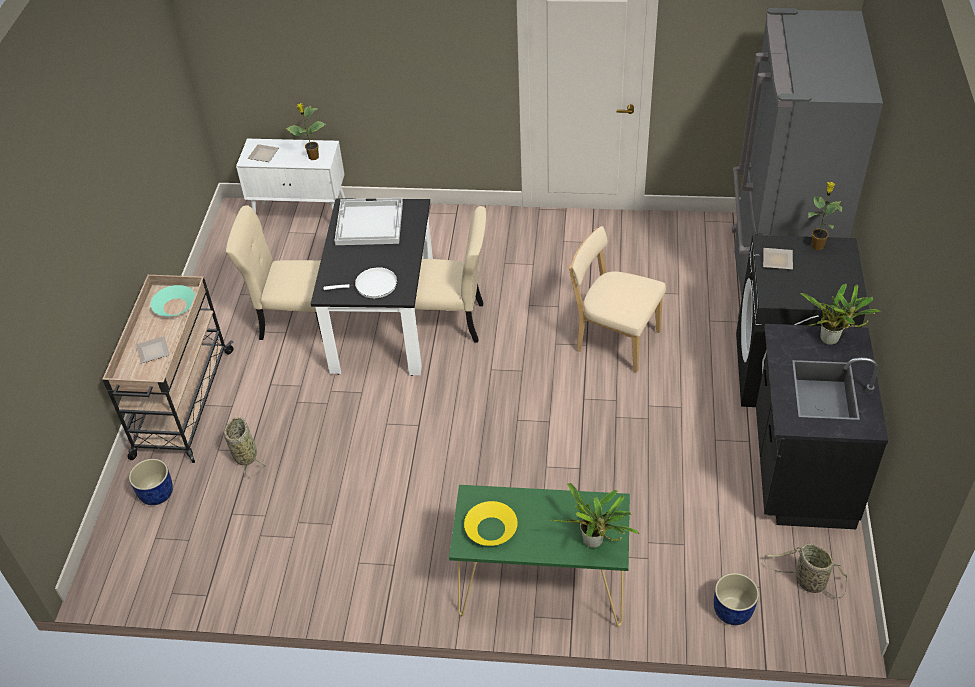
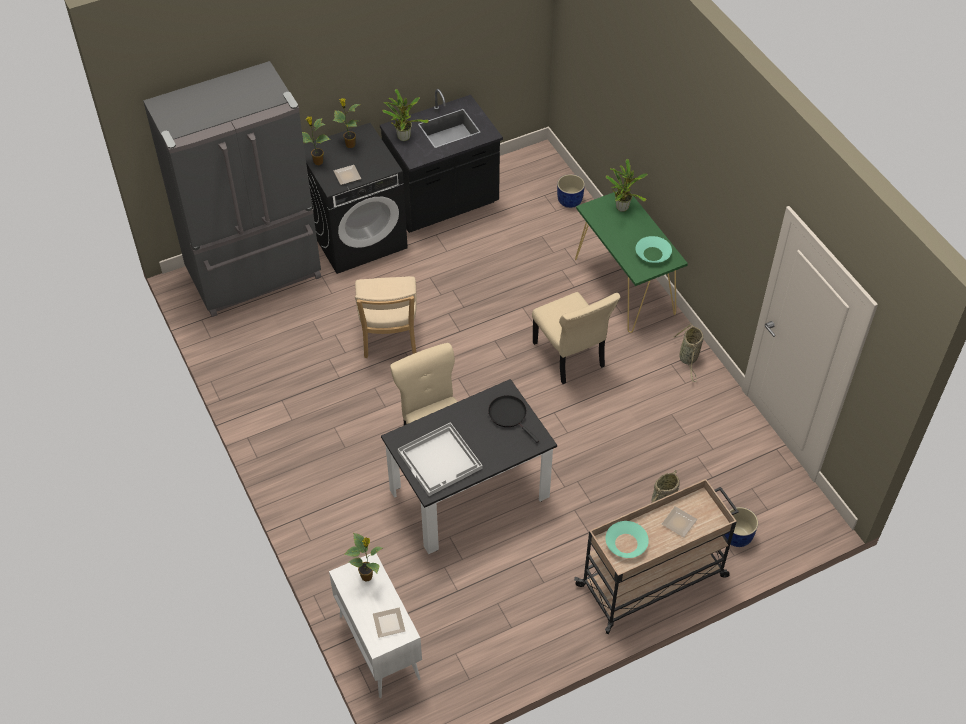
camera: 125 degrees left, 5 degrees up
beige chair [226,205,323,342] -> beige chair moved to [532,292,620,384]
white frying pan [323,267,397,298] -> black frying pan [488,395,539,443]
yellow bowl [464,501,518,546] -> turquoise bowl [636,236,672,263]
basket [764,543,847,598] -> basket moved to [673,323,704,382]
none -> potted plant [332,98,359,148]

